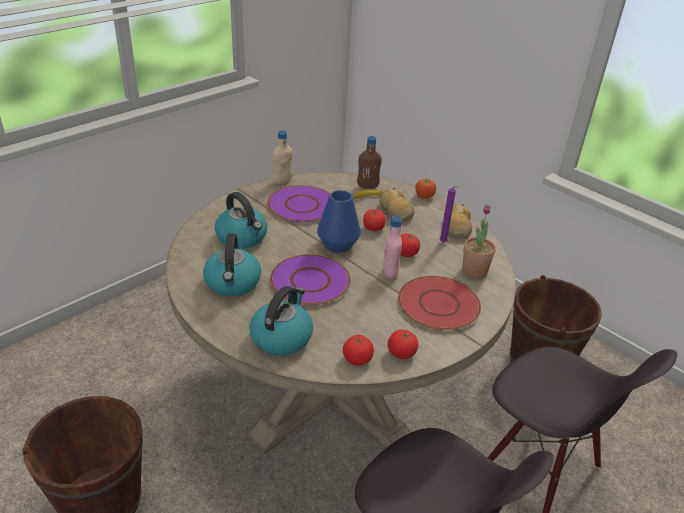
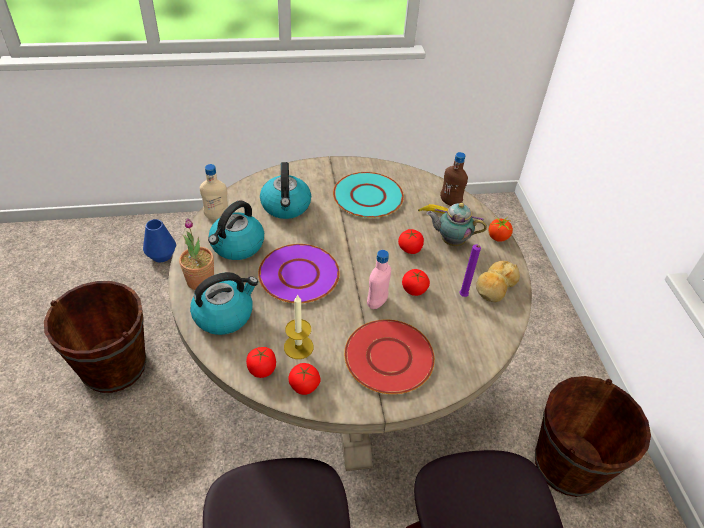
camera: 35 degrees right, 10 degrees up
purple plate [268,185,330,223] -> turquoise plate [333,172,404,218]
beige bottle [272,130,293,184] -> beige bottle moved to [200,164,228,220]
blue vase [317,190,361,253] -> blue vase moved to [143,219,176,262]
bread [379,188,415,221] -> teapot [426,203,487,246]
potted plant [462,205,496,278] -> potted plant moved to [179,218,214,290]
none -> candle [284,294,313,359]

